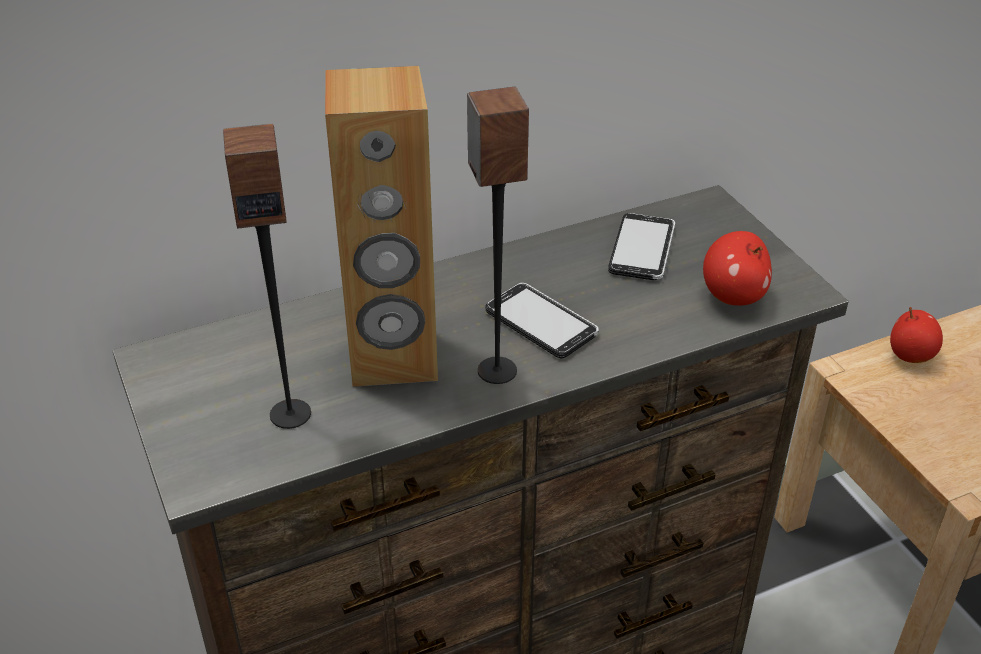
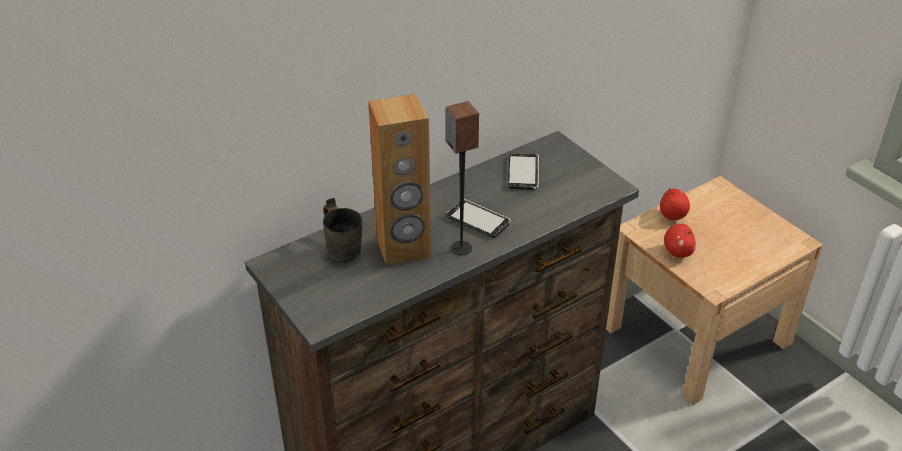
camera: 10 degrees left, 0 degrees up
speaker [223,123,311,429] -> none
apple [703,231,772,306] -> apple moved to [664,224,696,258]
none -> grey mug [323,198,362,262]

